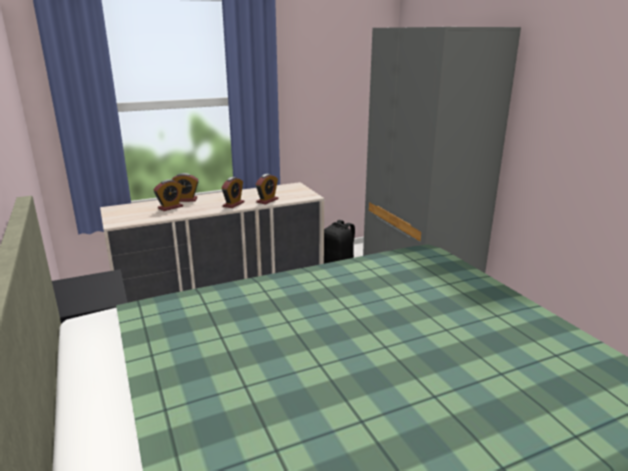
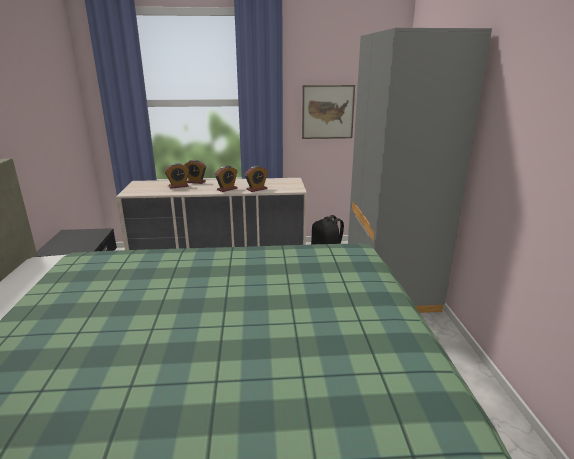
camera: 20 degrees right, 0 degrees up
none -> picture [302,85,355,139]

